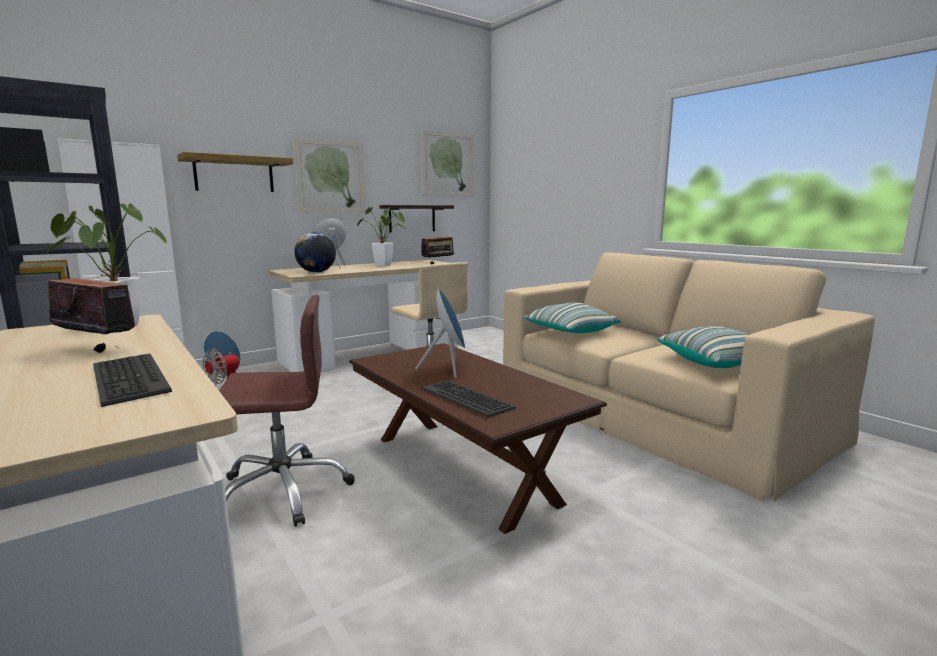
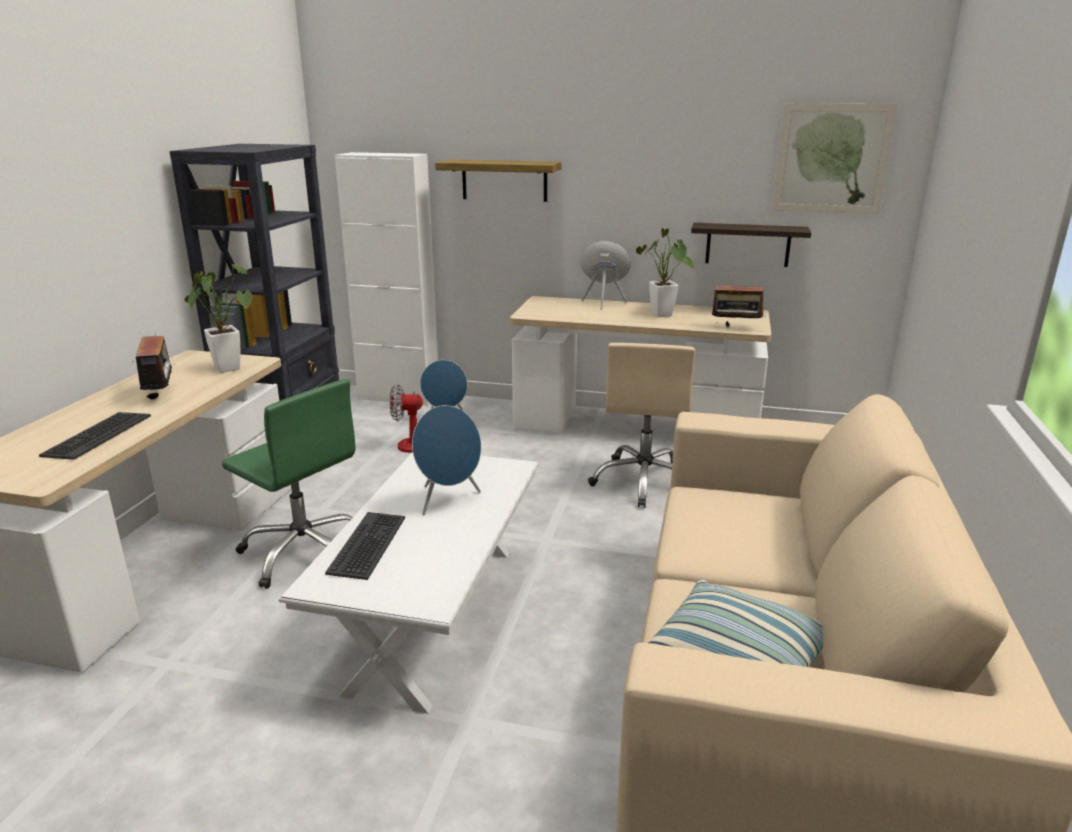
camera: 50 degrees right, 10 degrees up
brown office chair [219,295,355,527] -> green office chair [222,379,356,589]
picture [294,137,366,214] -> none
globe [294,232,336,273] -> none
brown coffee table [349,343,607,534] -> white coffee table [279,452,539,714]
pillow [522,302,622,333] -> none

